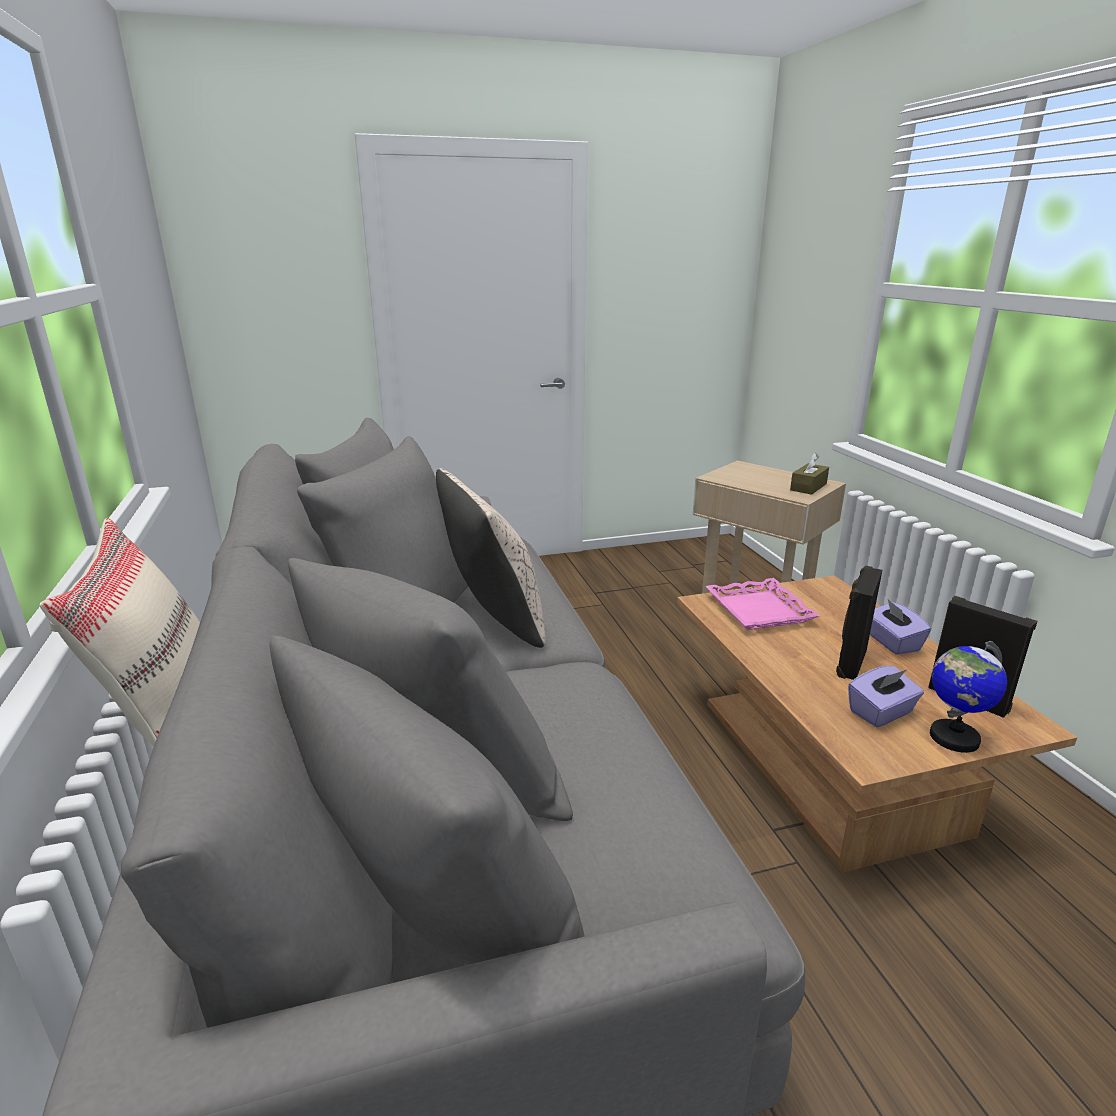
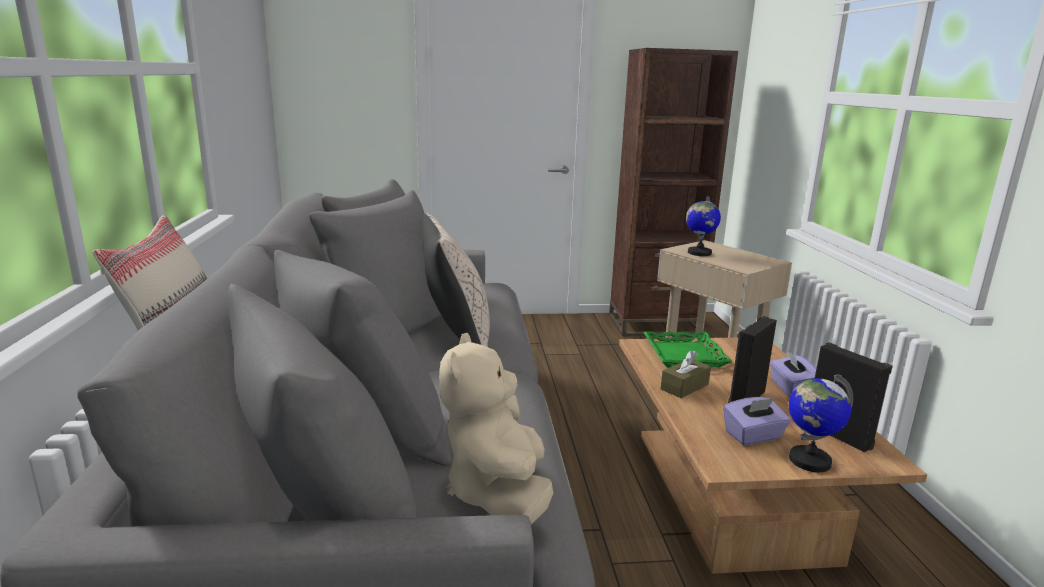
camera: 10 degrees right, 5 degrees down
pink tray [705,578,820,630] -> green tray [643,331,732,367]
brown tissue box [790,453,829,495] -> brown tissue box moved to [661,350,711,398]
none -> beige plush toy [439,333,553,525]
none -> brown bookcase [609,48,738,336]
none -> globe [686,196,721,256]

